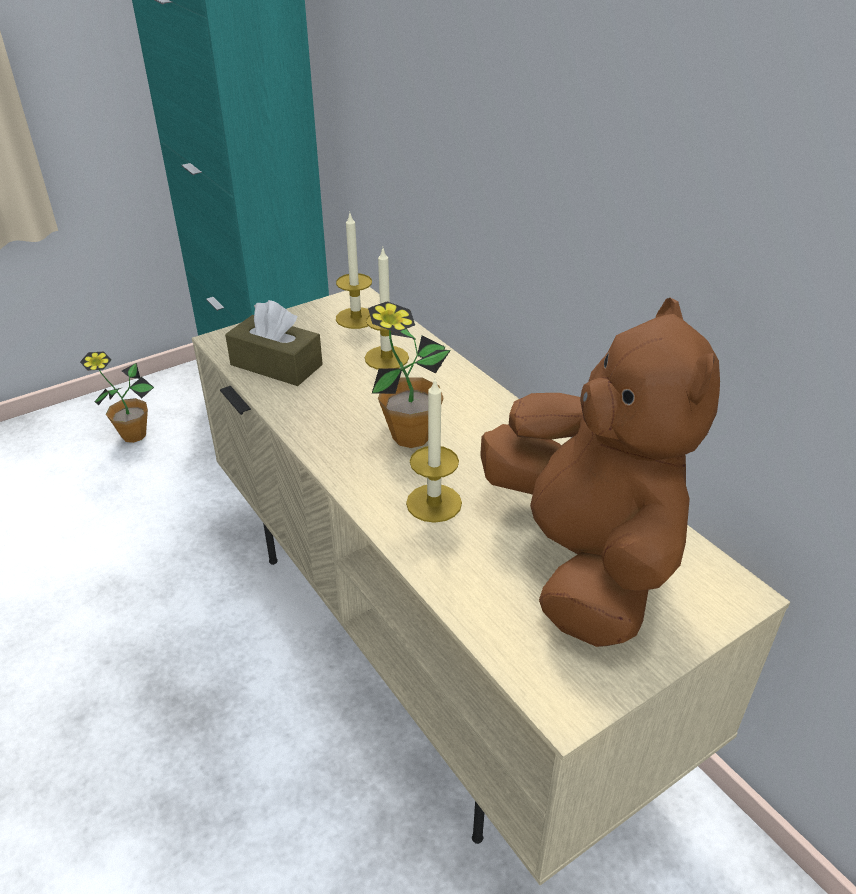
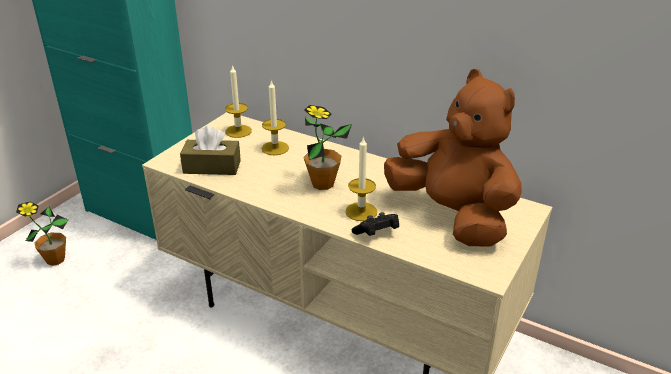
camera: 25 degrees left, 5 degrees down
none -> black game controller [352,212,399,236]

